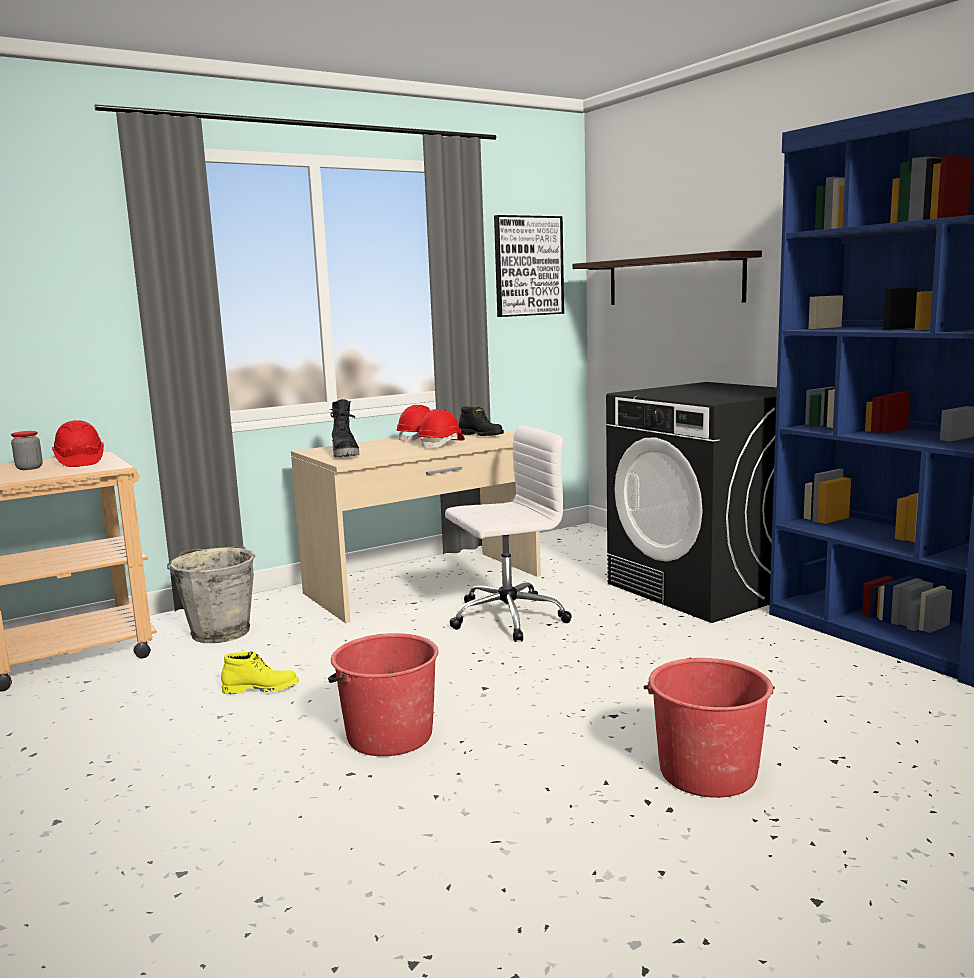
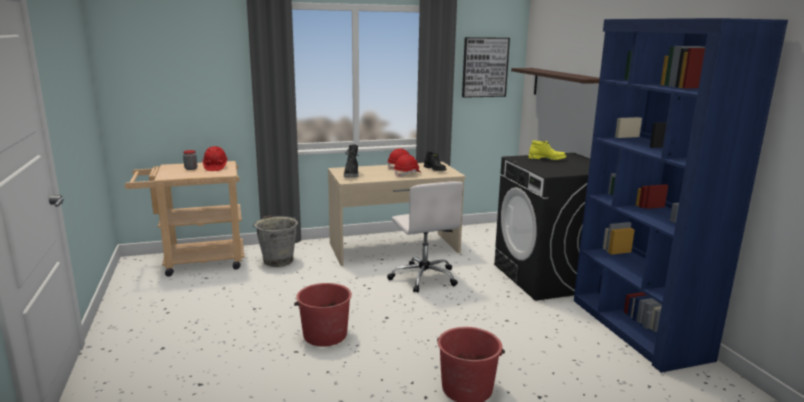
camera: 15 degrees right, 5 degrees up
yellow boot [221,651,299,694] -> yellow boot moved to [529,141,566,160]
white office chair [445,425,572,642] -> white office chair turned 75 degrees clockwise [387,181,463,293]

